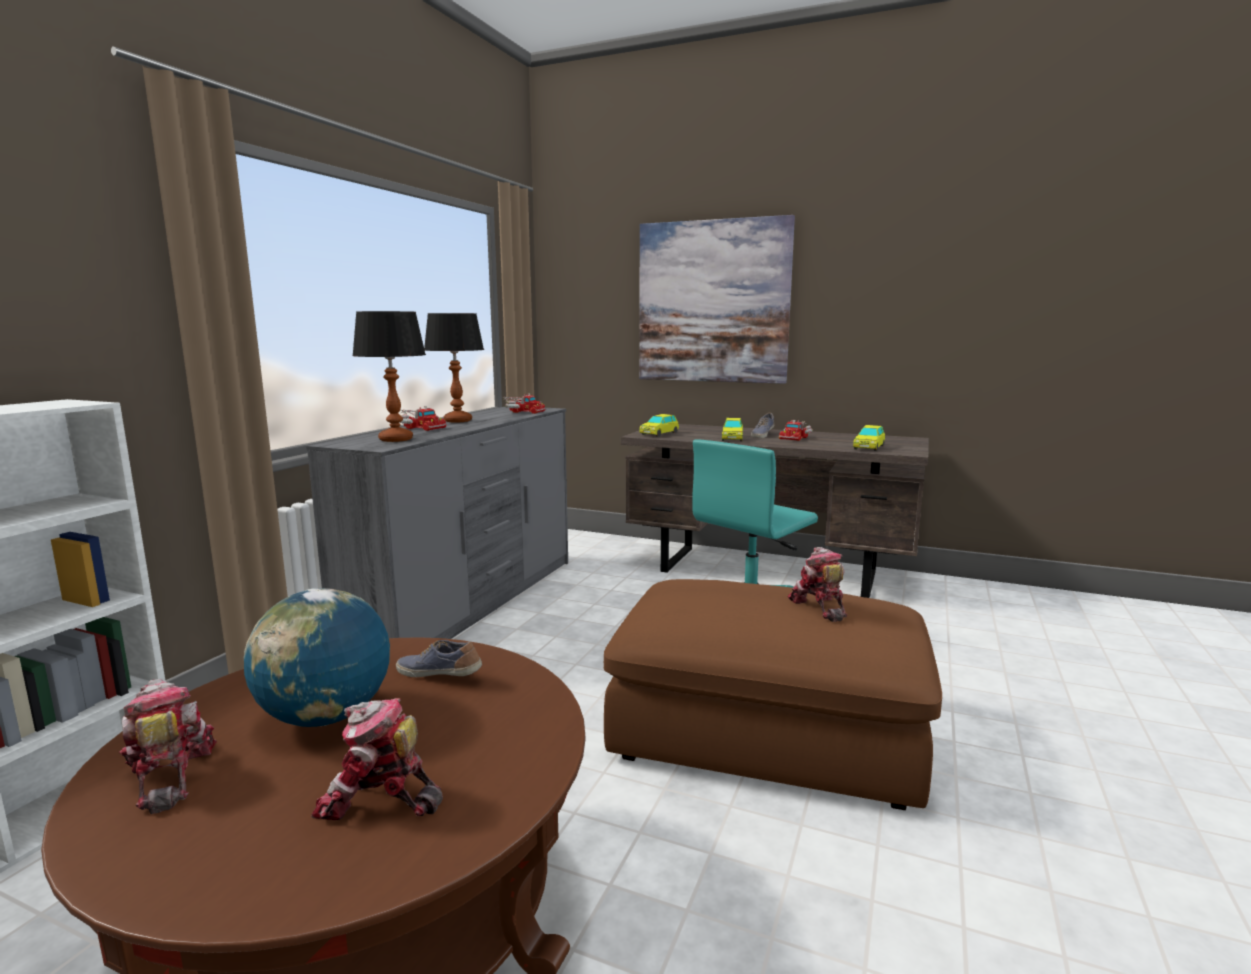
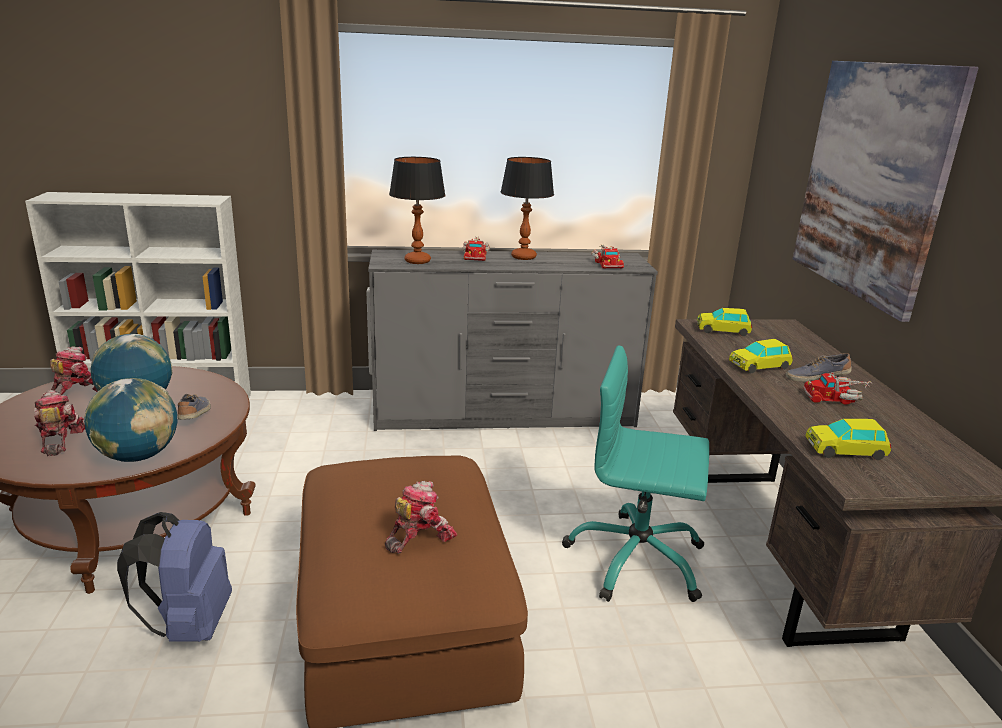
camera: 60 degrees right, 10 degrees up
none -> globe [84,378,177,462]
none -> blue backpack [117,512,232,642]

